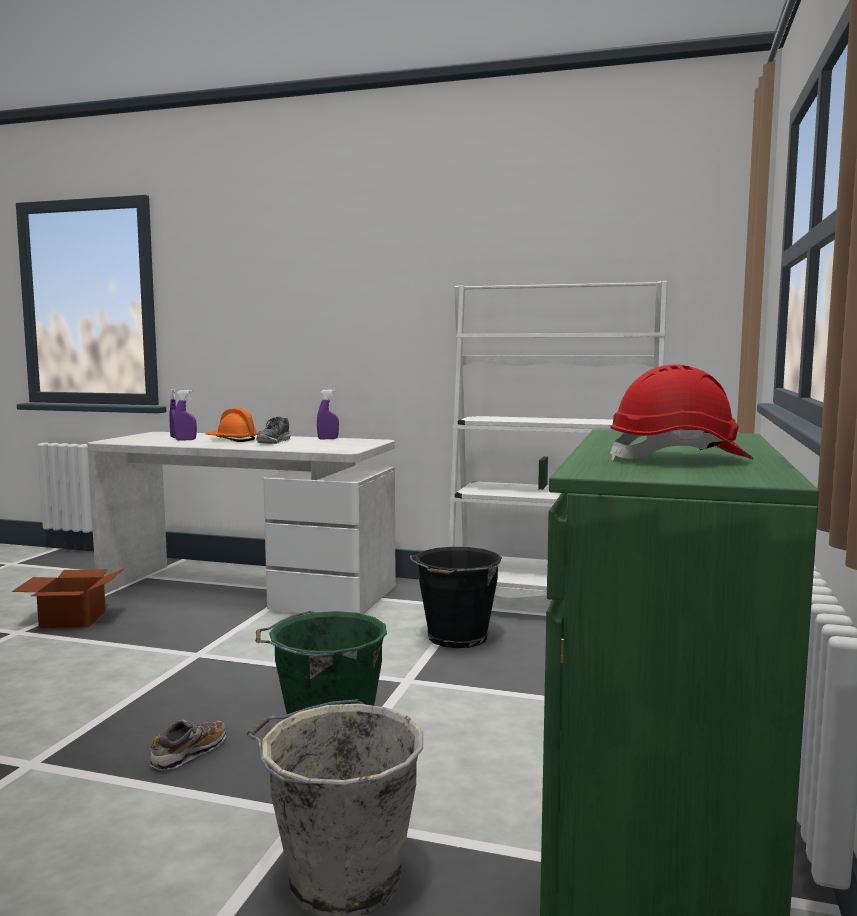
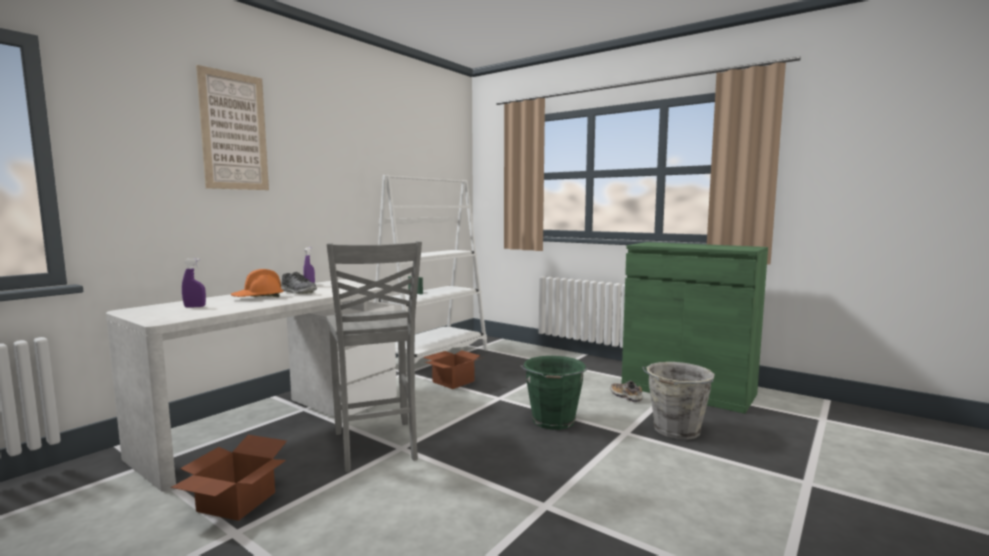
camera: 70 degrees left, 0 degrees up
shoe [150,720,226,770] -> shoe moved to [610,381,643,402]
purple spray bottle [174,390,197,440] -> none
black bucket [410,547,502,648] -> cardboard box [423,350,484,389]
red hard hat [610,364,753,461] -> none
none -> picture [196,65,269,190]
none -> grey chair [326,241,422,472]

